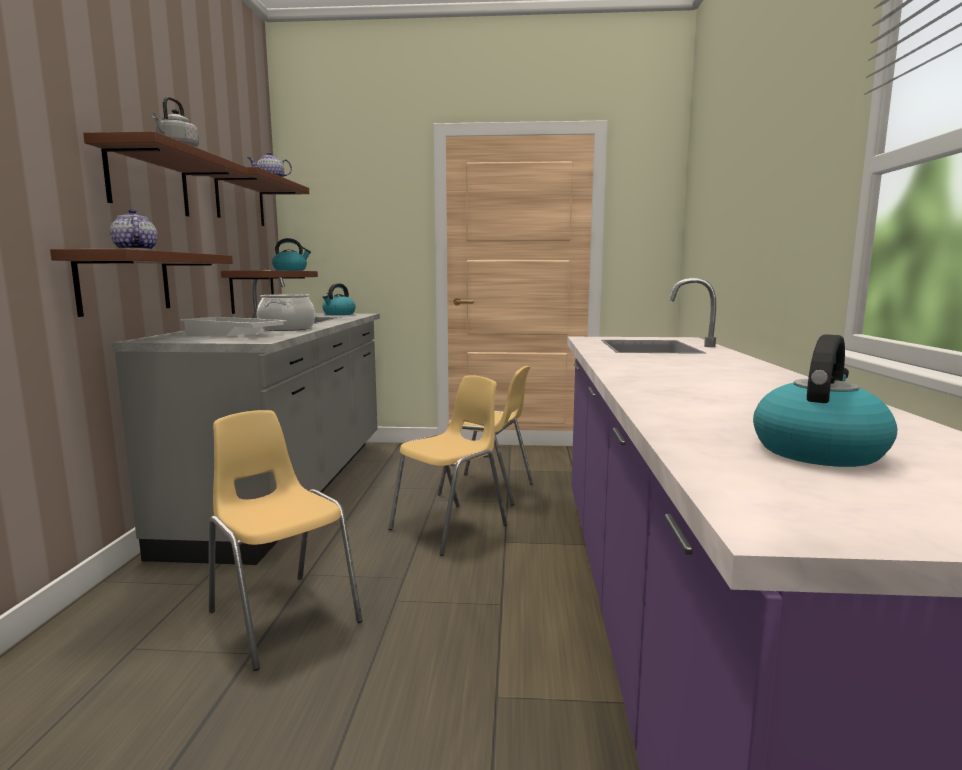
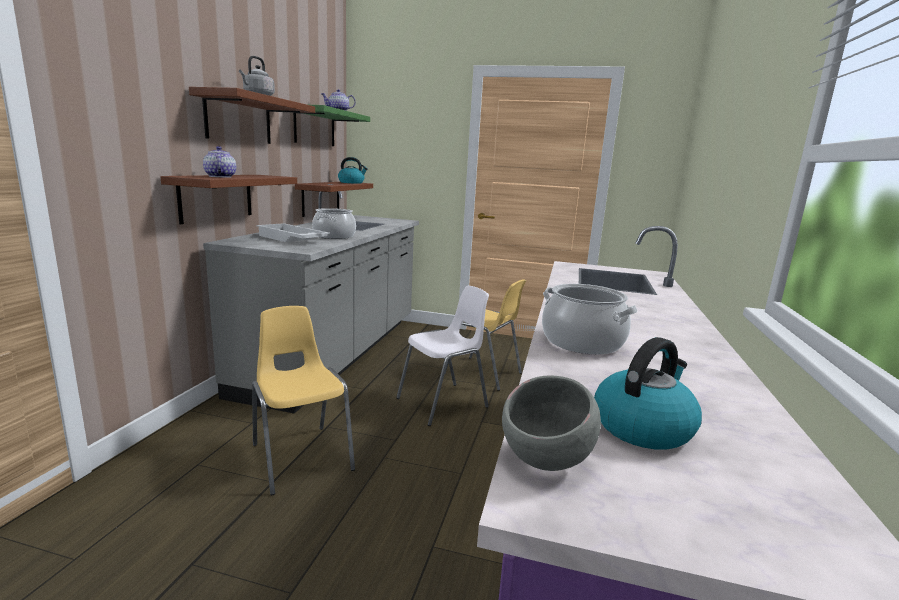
camera: 10 degrees right, 5 degrees up
brown shelf [209,167,309,226] -> green shelf [293,104,370,146]
kettle [322,283,356,315] -> none
yellow chair [389,375,507,556] -> white chair [396,286,489,426]
none -> grey bowl [502,376,601,471]
none -> cooking pot [542,284,638,354]

